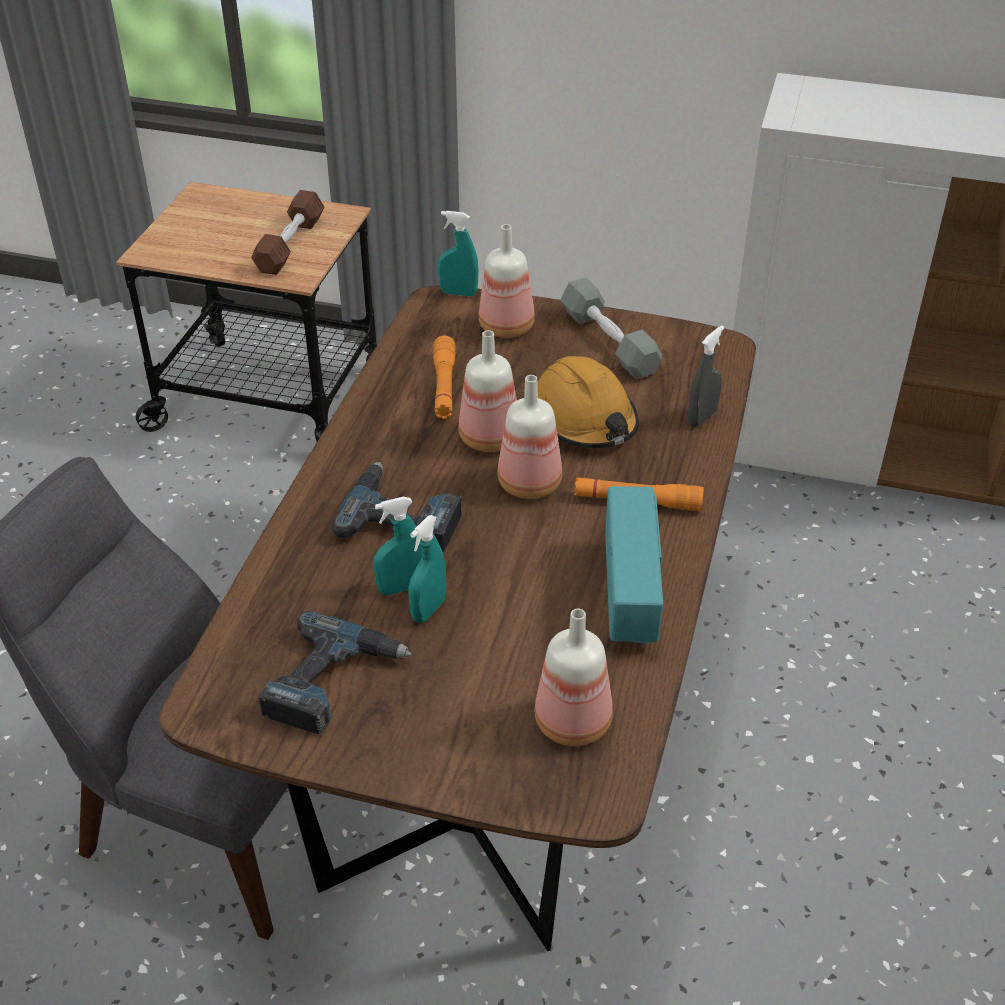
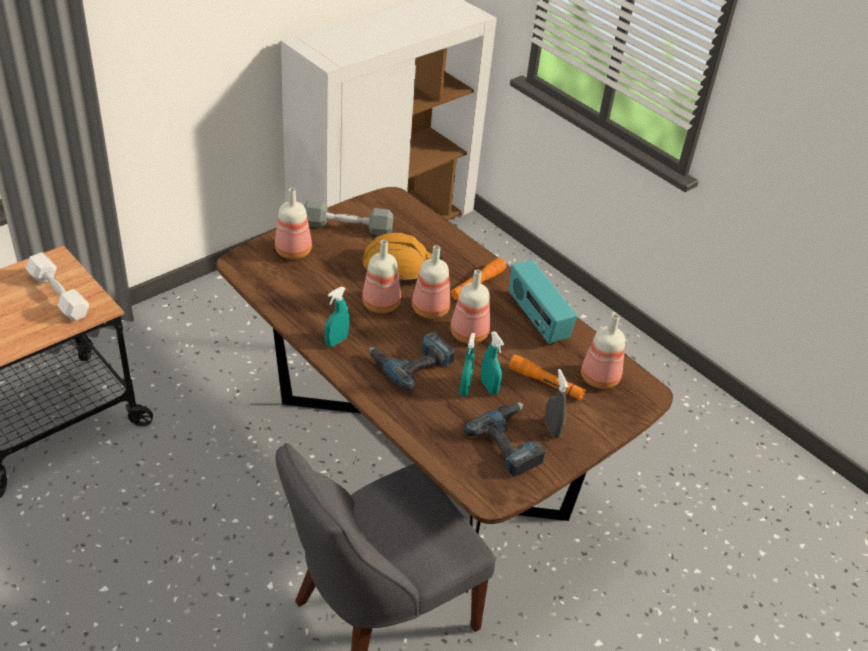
camera: 60 degrees left, 0 degrees up
brown dumbbell [251,190,324,275] -> white dumbbell [26,252,89,321]
orange flashlight [433,335,455,419] -> orange flashlight moved to [509,354,586,400]
turquoise spray bottle [438,211,479,296] -> turquoise spray bottle moved to [324,287,349,347]
radio [605,486,663,644] -> radio turned 150 degrees counterclockwise [509,260,577,344]
grey spray bottle [688,325,724,427] -> grey spray bottle moved to [545,369,569,438]
none -> bottle [450,270,490,344]

